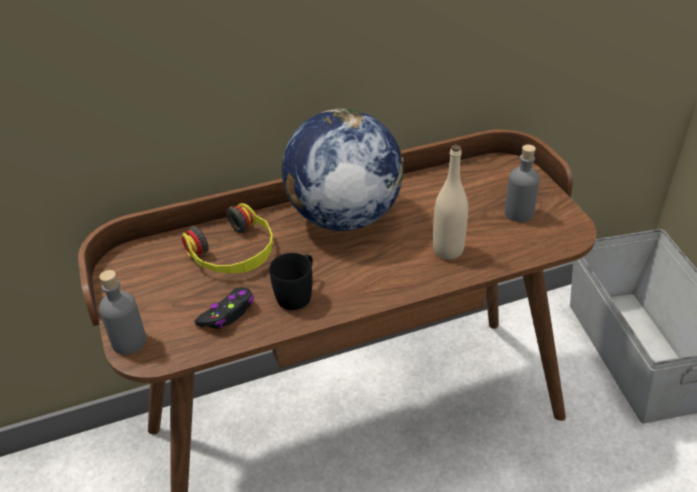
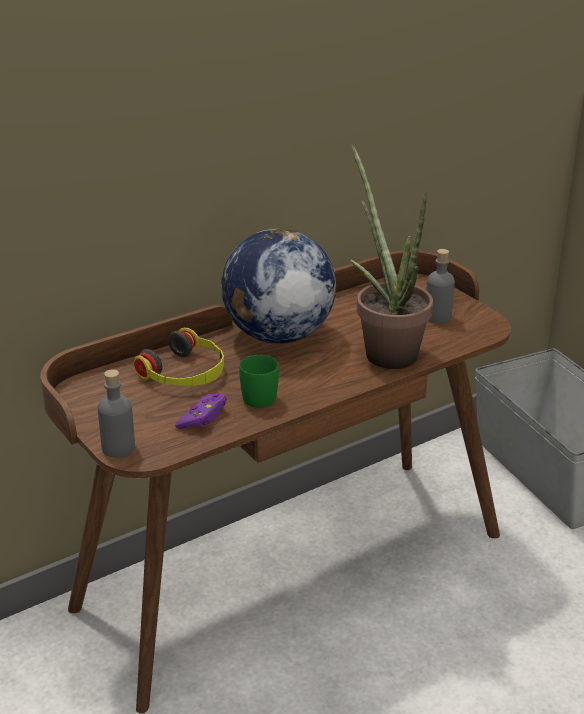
camera: 15 degrees left, 10 degrees down
black game controller [194,287,254,329] -> purple game controller [175,393,227,429]
black mug [269,253,313,310] -> green mug [239,355,279,408]
beige bottle [433,145,468,260] -> potted plant [349,144,433,369]

